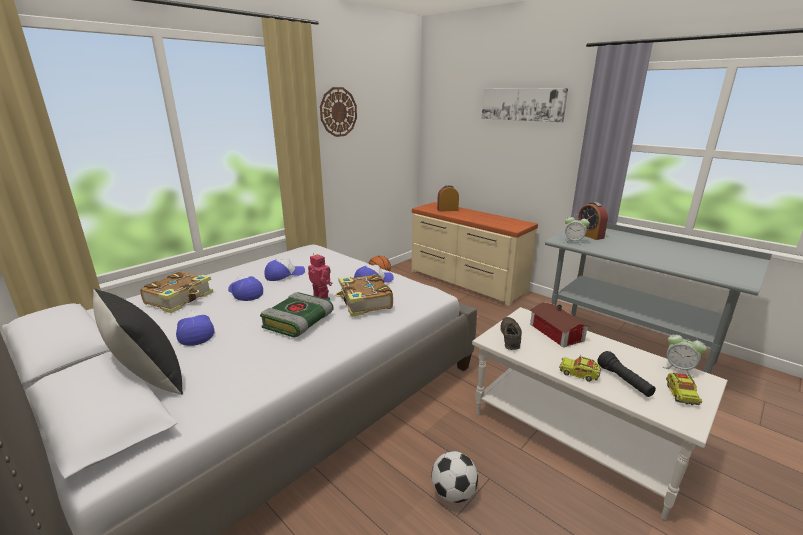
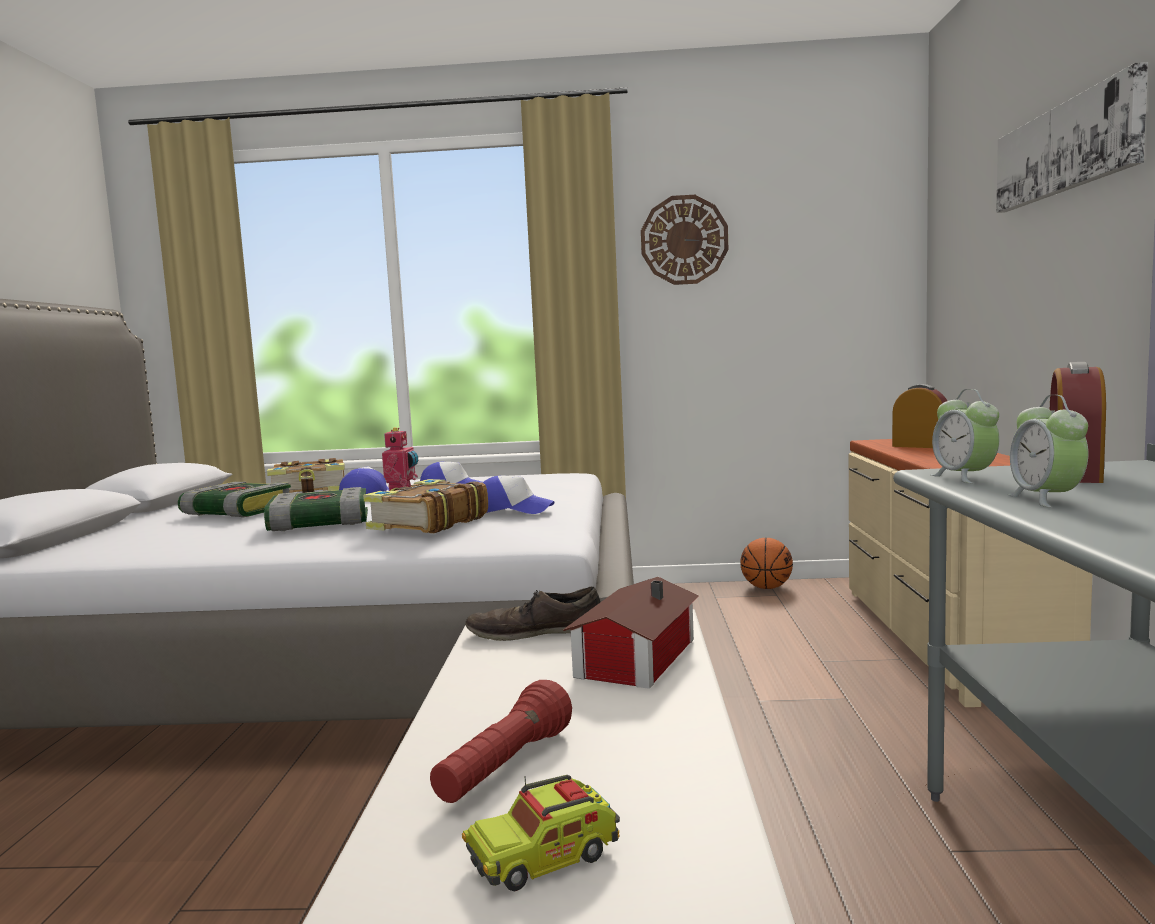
camera: 50 degrees right, 15 degrees down
black pillow [93,289,183,395] -> none
cap [176,311,214,346] -> book [178,482,291,518]
football [431,451,478,503] -> none
brown shoe [500,317,522,350] -> brown shoe turned 150 degrees counterclockwise [465,587,601,641]
toy truck [559,356,601,382] -> none
black flashlight [597,351,656,397] -> red flashlight [430,680,572,803]
alarm clock [663,333,707,378] -> alarm clock moved to [1007,395,1088,507]

